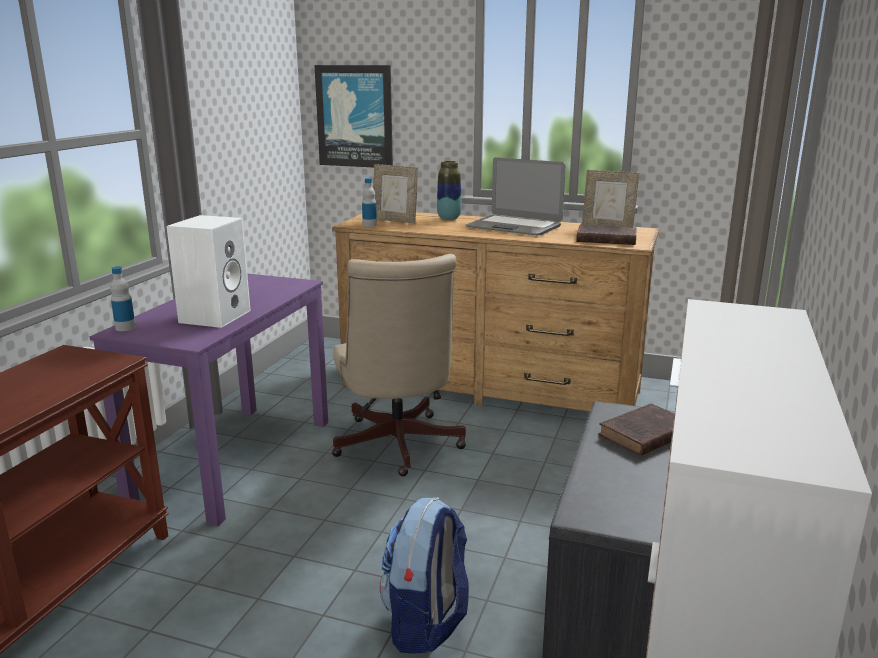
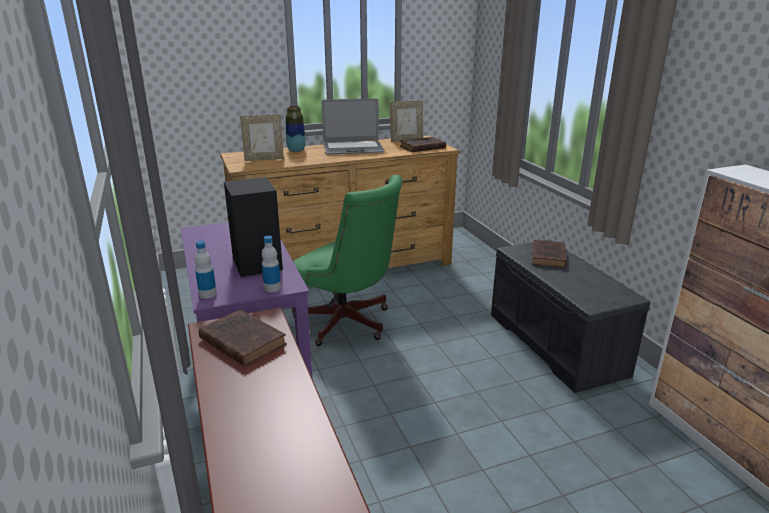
camera: 40 degrees left, 5 degrees up
white speaker [166,215,251,328] -> black speaker [224,177,283,277]
picture [314,65,393,167] -> none
beige office chair [332,254,466,476] -> green office chair [292,175,402,346]
bottle [362,178,377,227] -> bottle moved to [261,236,281,292]
backpack [380,497,469,654] -> none
none -> brown book [199,309,287,367]

